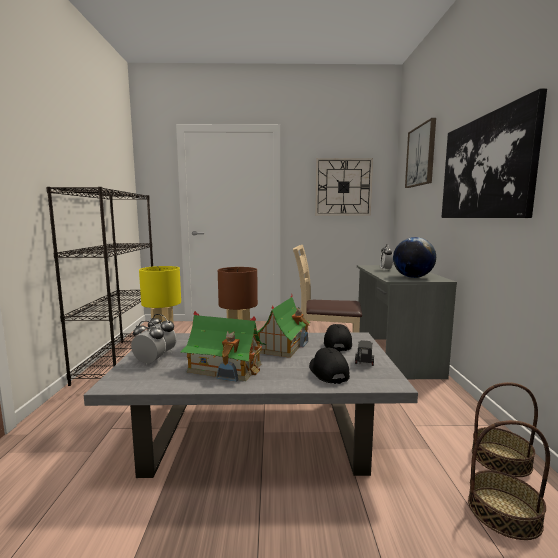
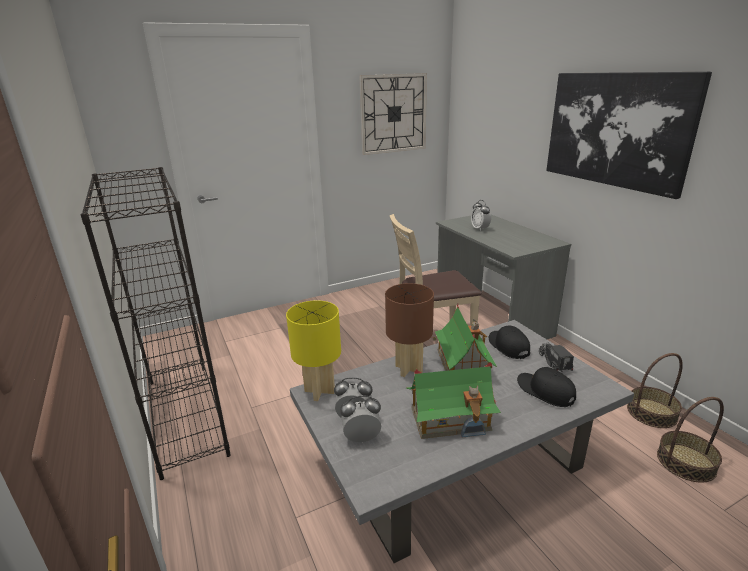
camera: 25 degrees left, 15 degrees up
globe [393,237,436,278] -> none
picture [405,118,436,188] -> none

